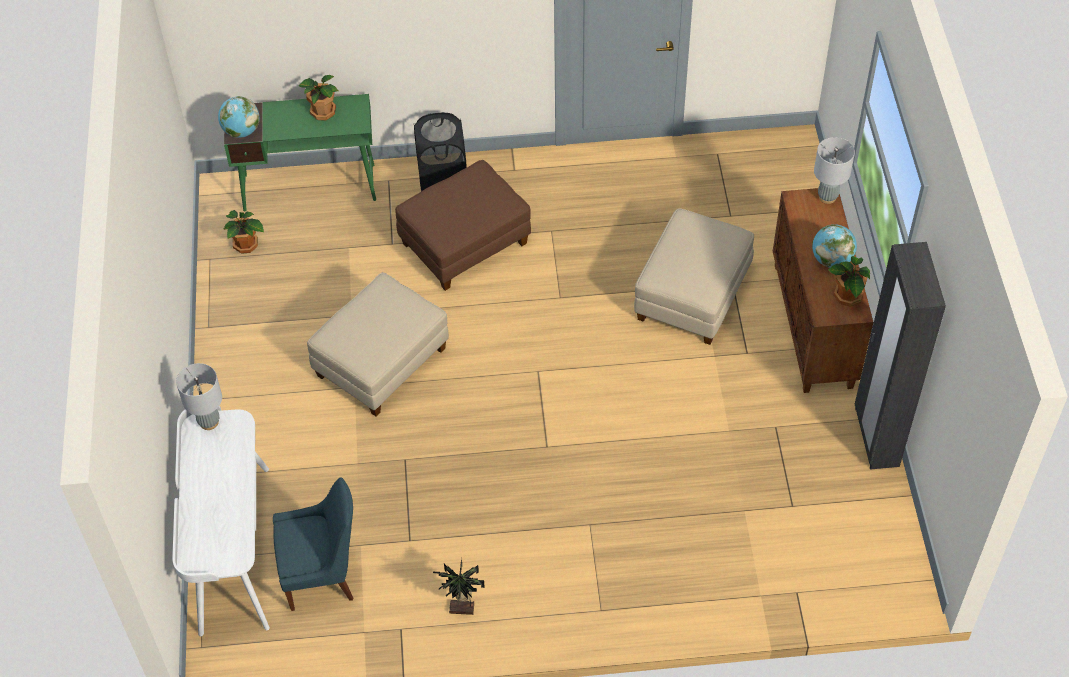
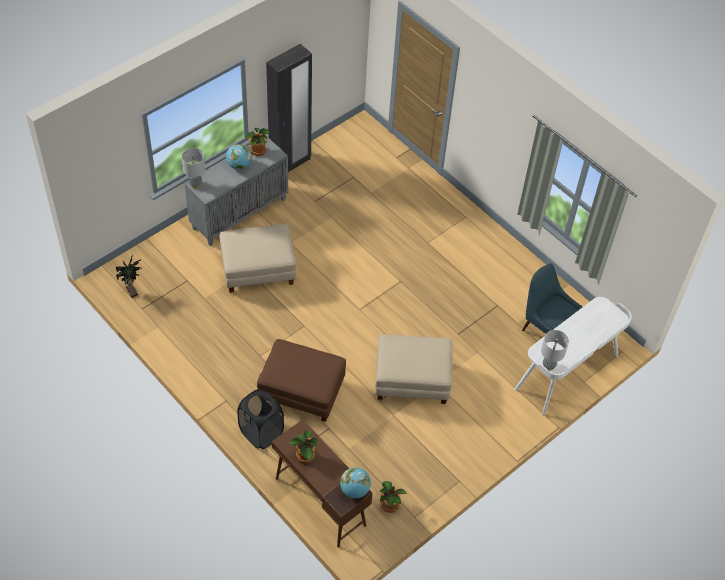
camera: 130 degrees left, 0 degrees up
green desk [224,94,376,212] -> brown desk [272,419,373,548]
potted plant [433,559,485,615] -> potted plant moved to [116,254,142,298]
brown cabinet [773,188,873,393] -> grey cabinet [185,137,288,246]

